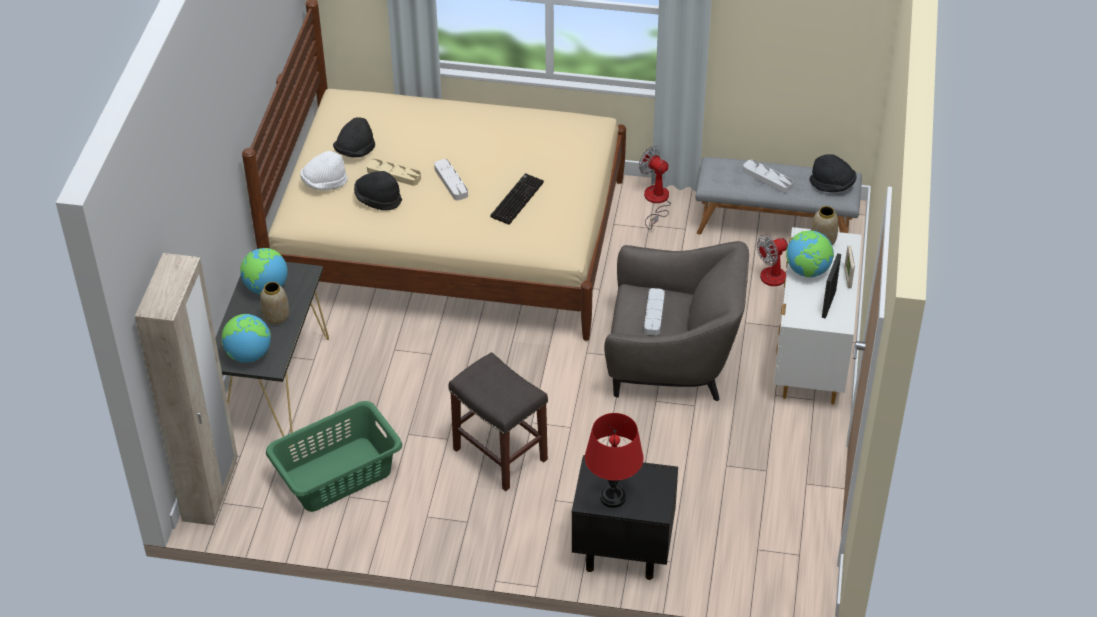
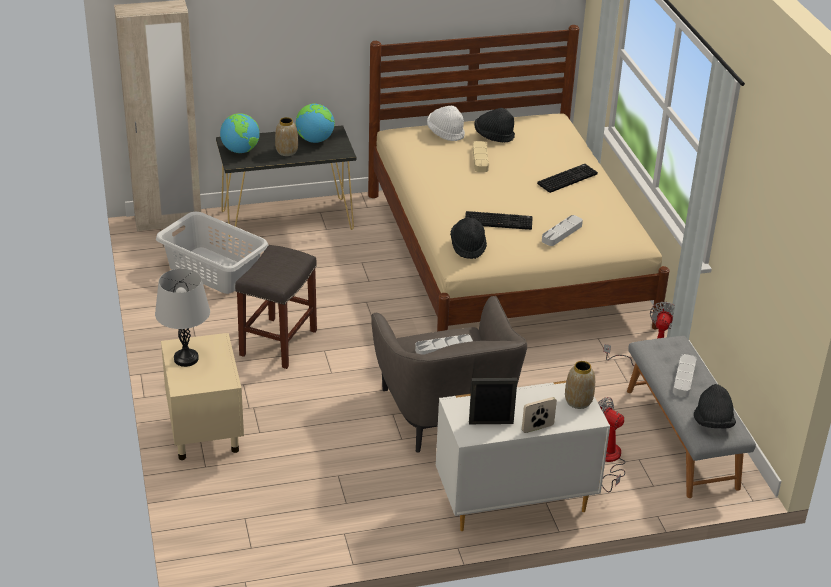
camera: 65 degrees right, 10 degrees down
green laundry basket [266,401,402,512] -> grey laundry basket [156,212,269,294]
black hat [354,171,402,210] -> black hat moved to [450,218,487,259]
grey tray [434,159,468,201] -> grey tray moved to [542,215,583,246]
black nightstand [572,455,678,580] -> beige nightstand [161,333,244,460]
red table lamp [585,413,644,508] -> grey table lamp [155,269,210,367]
globe [786,230,834,277] -> none
none -> keyboard [537,164,598,193]

